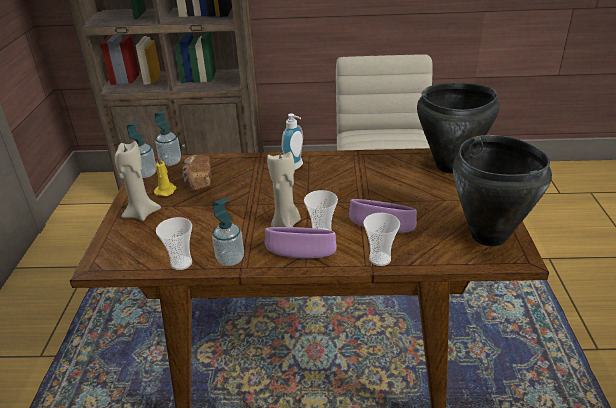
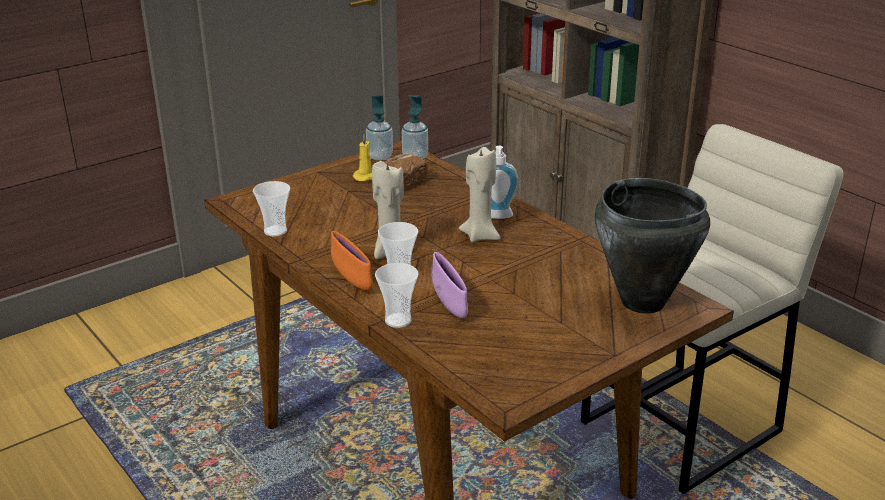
camera: 50 degrees right, 5 degrees down
beige candle [115,141,161,221] -> beige candle moved to [459,147,500,243]
soap dispenser [212,198,244,266] -> none
purple bowl [265,227,337,259] -> orange bowl [331,231,373,291]
black cooking pot [453,135,552,246] -> none

